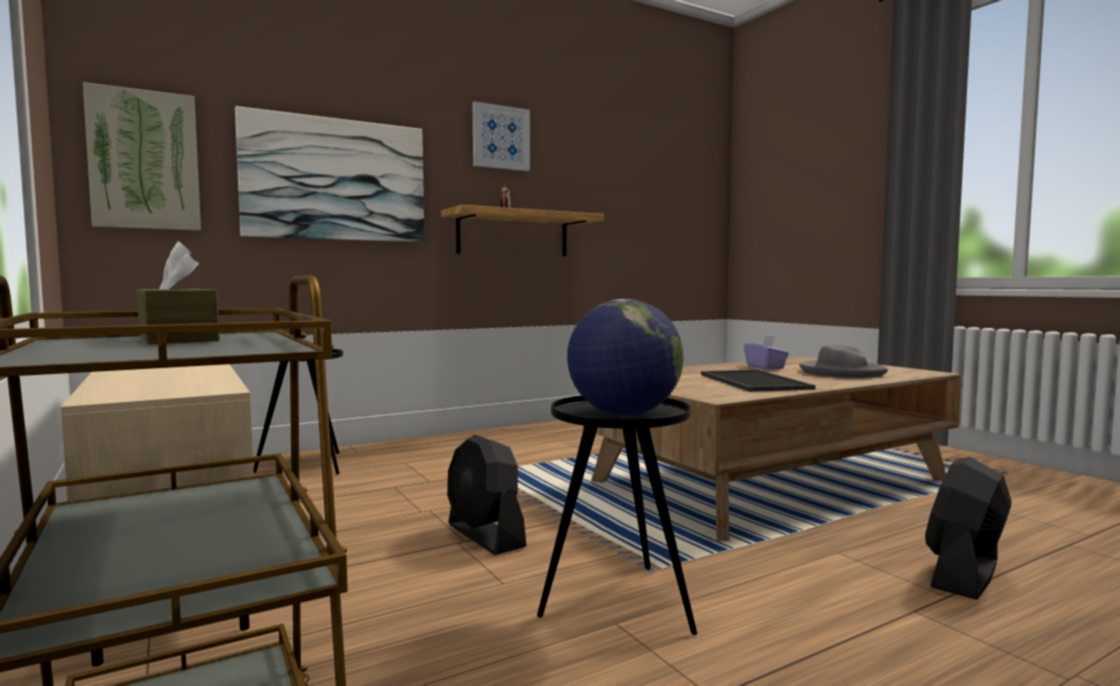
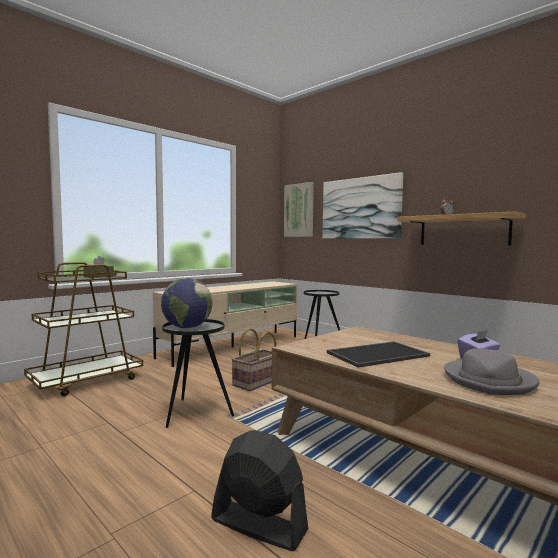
camera: 75 degrees right, 0 degrees up
black fan [447,435,527,555] -> basket [232,328,277,391]
picture [473,101,530,171] -> none

